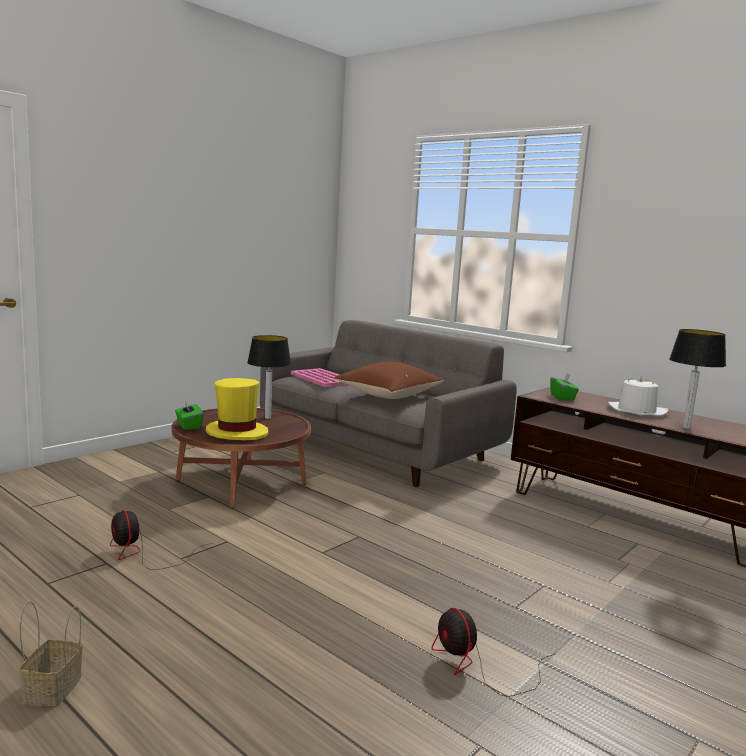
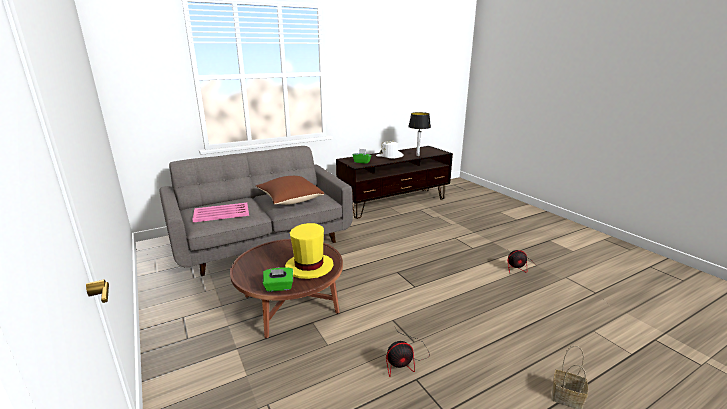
camera: 70 degrees left, 10 degrees up
table lamp [247,335,291,419] -> none

